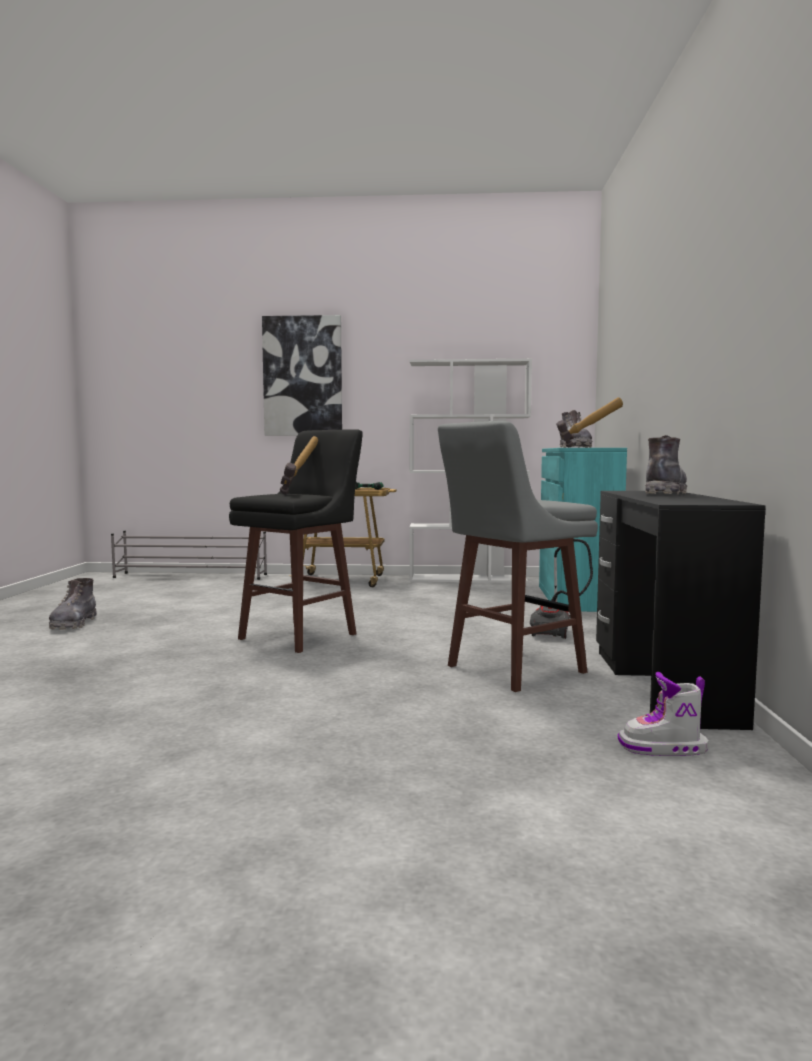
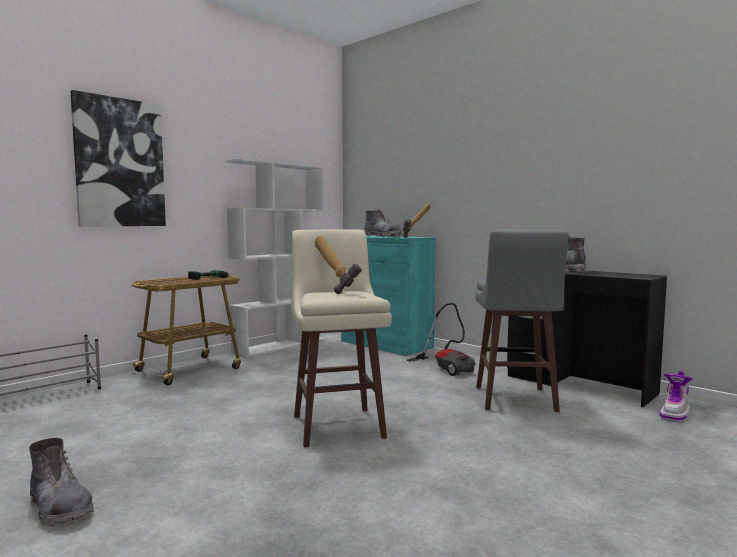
camera: 50 degrees left, 0 degrees up
black stool [229,429,363,653] -> beige stool [291,229,392,447]

